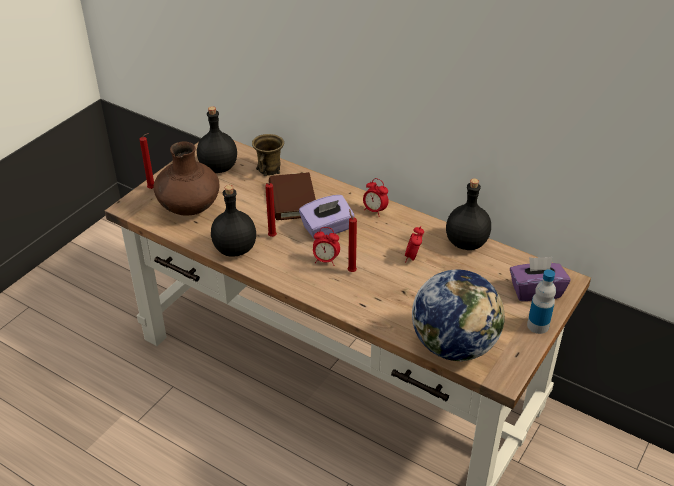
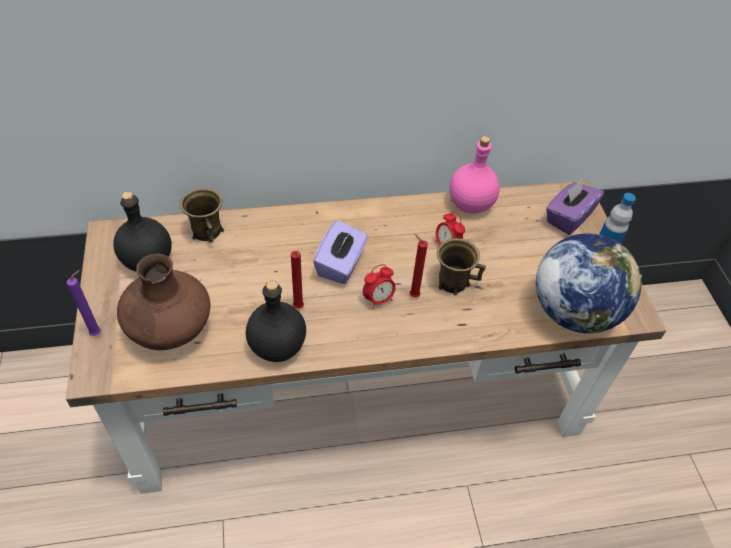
camera: 45 degrees left, 10 degrees up
red candle [139,133,154,189] -> purple candle [67,270,101,336]
brown book [269,172,316,220] -> none
alarm clock [363,178,389,217] -> none
black bottle [446,178,491,250] -> pink bottle [450,136,500,214]
none -> brown mug [437,238,486,296]

